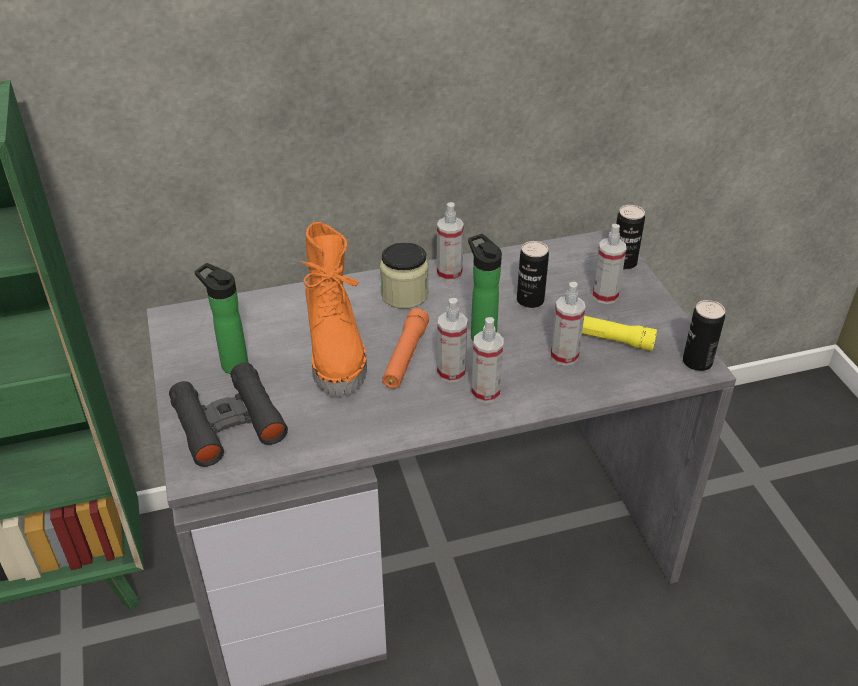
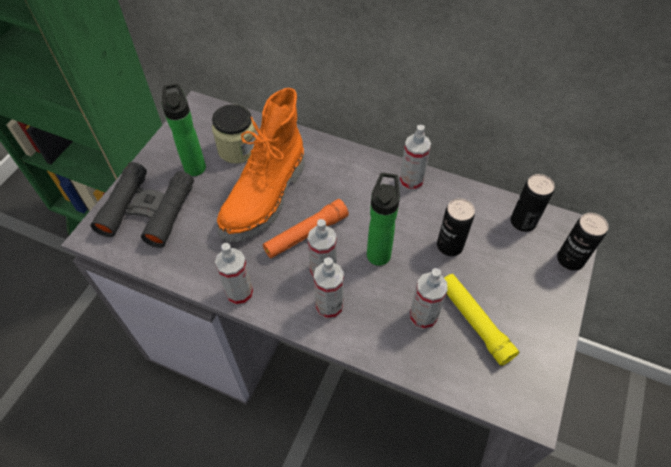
camera: 40 degrees right, 15 degrees up
jar [380,242,428,309] -> jar moved to [212,104,256,164]
spray bottle [592,224,627,304] -> spray bottle moved to [215,243,253,305]
can [683,300,725,371] -> can moved to [510,174,555,232]

